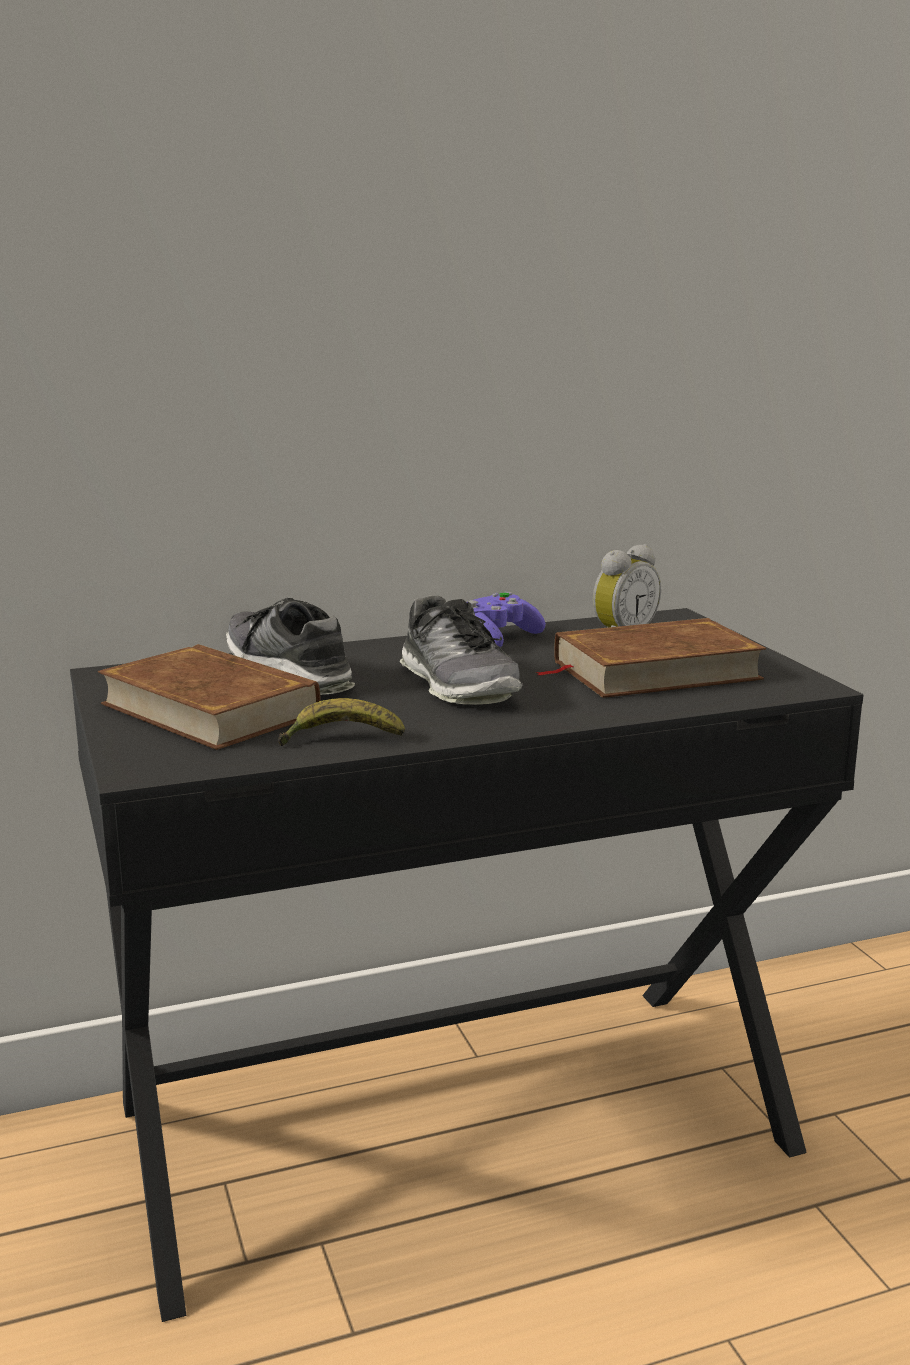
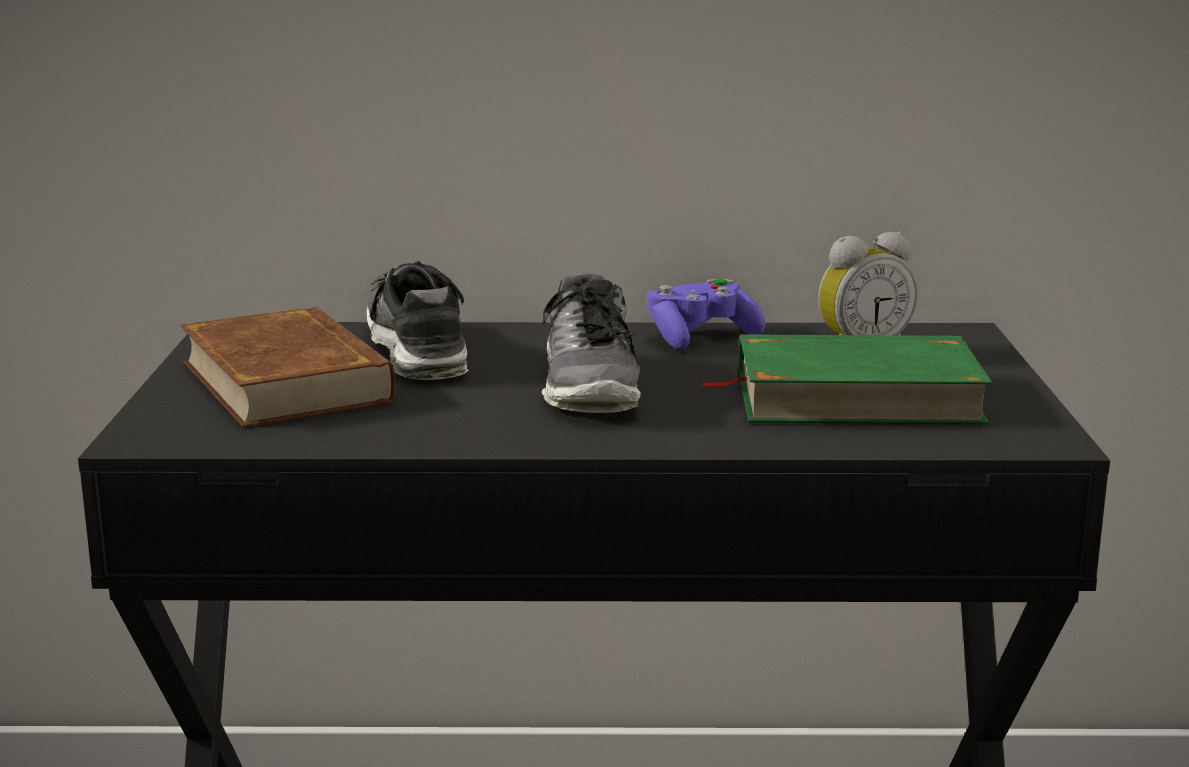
camera: 20 degrees right, 0 degrees up
banana [278,698,405,746] -> none
brown book [535,618,766,698] -> green book [699,334,992,424]

